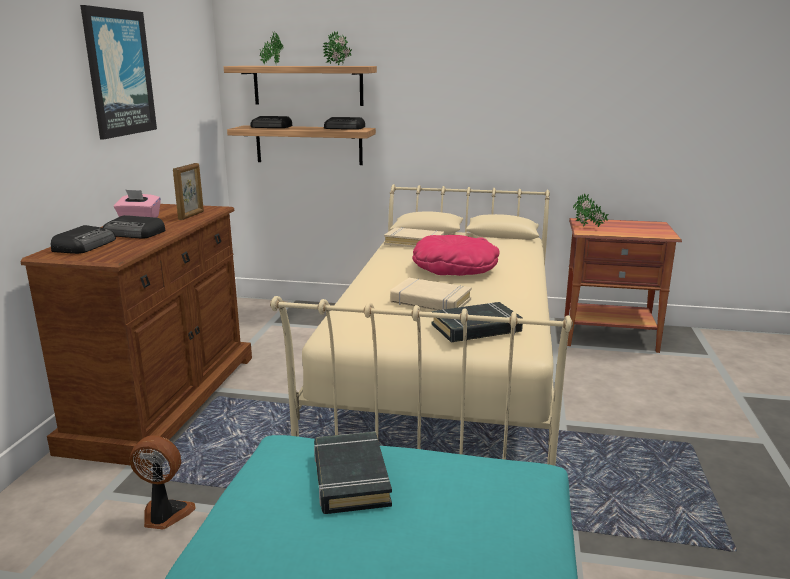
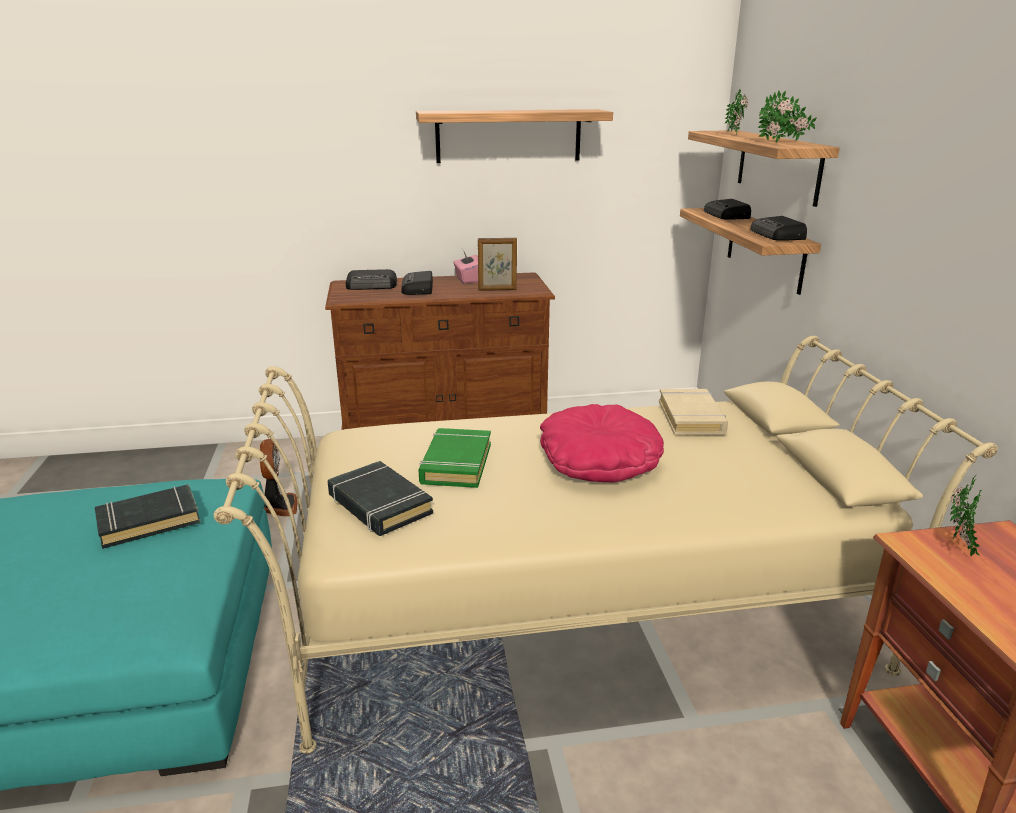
camera: 70 degrees right, 5 degrees up
picture [80,5,157,140] -> shelf [416,109,613,163]
beige book [390,278,472,310] -> green book [419,428,491,488]

